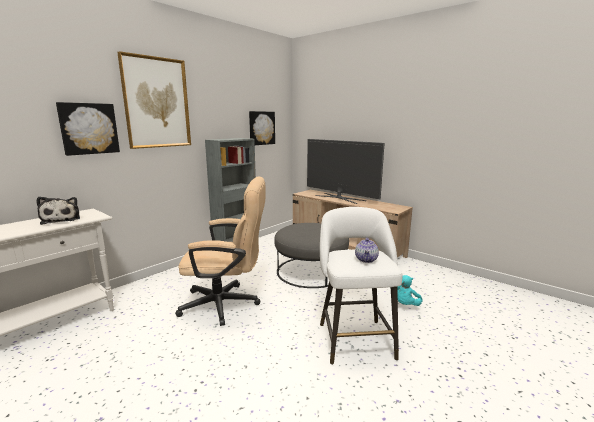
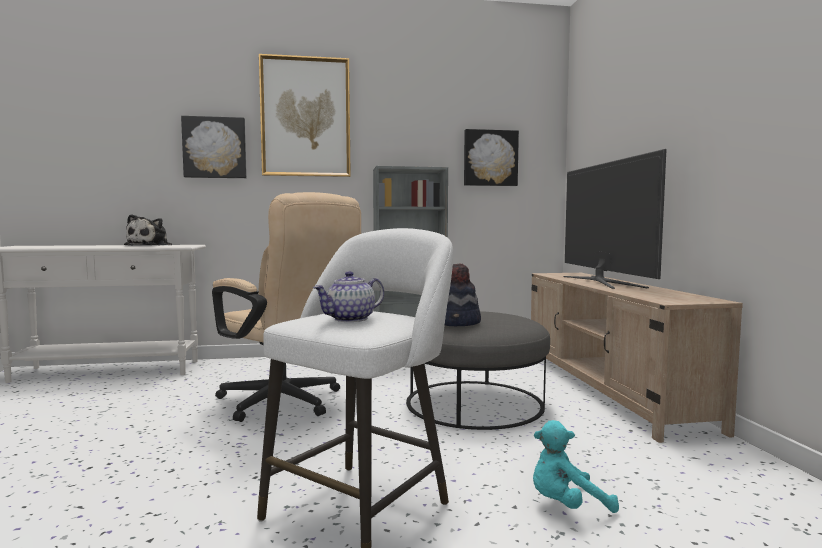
camera: 40 degrees right, 10 degrees down
none -> hat [445,264,481,326]

